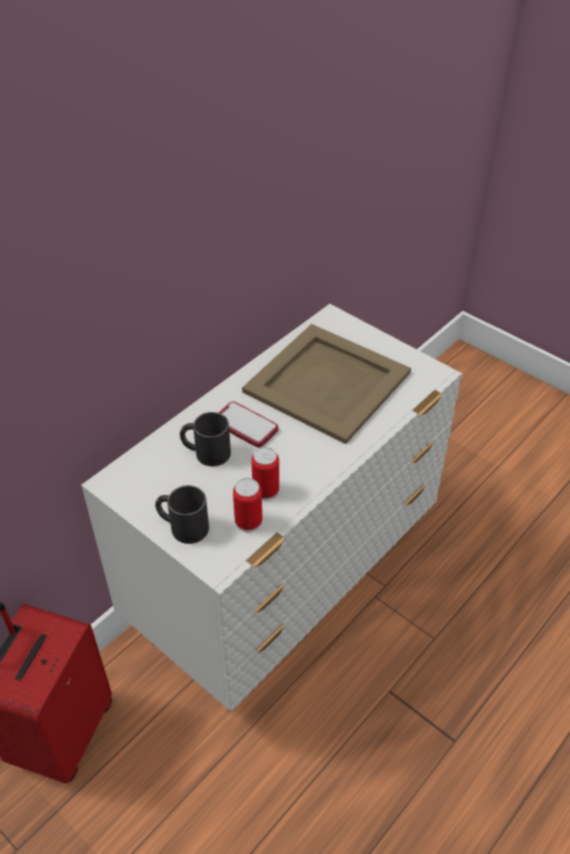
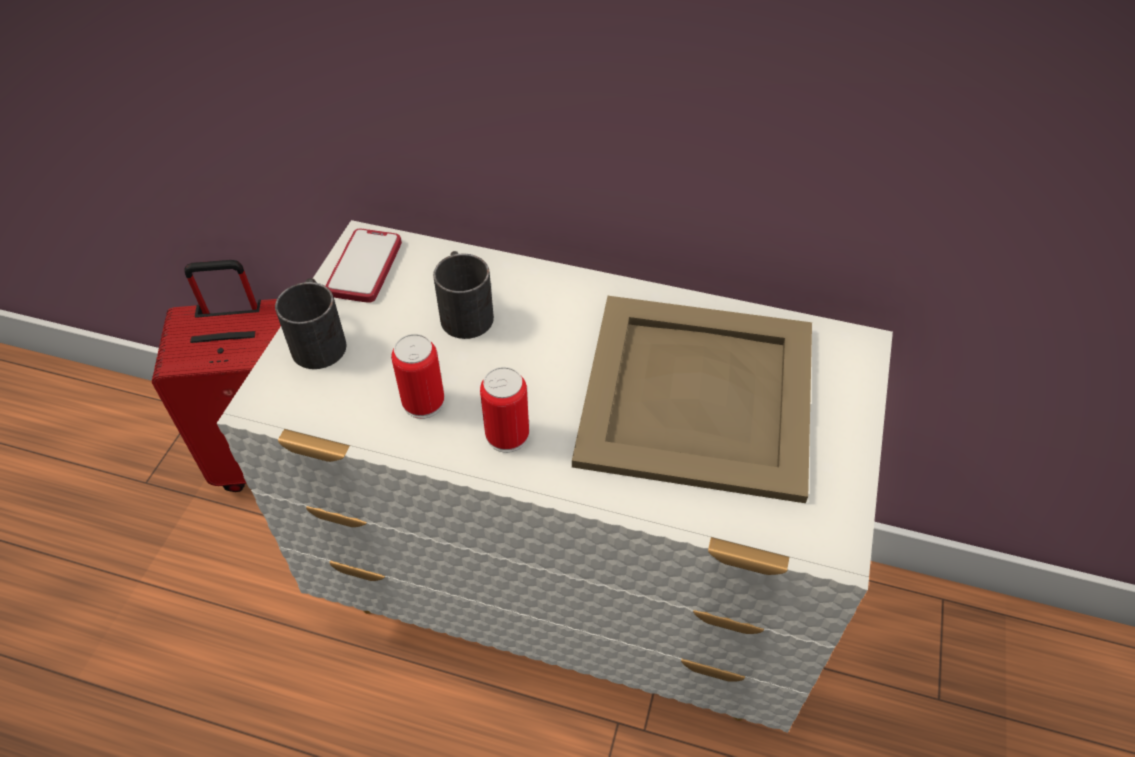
camera: 65 degrees right, 5 degrees up
phone [219,401,278,448] -> phone moved to [326,229,402,303]
can [233,478,262,532] -> can moved to [480,367,529,453]

